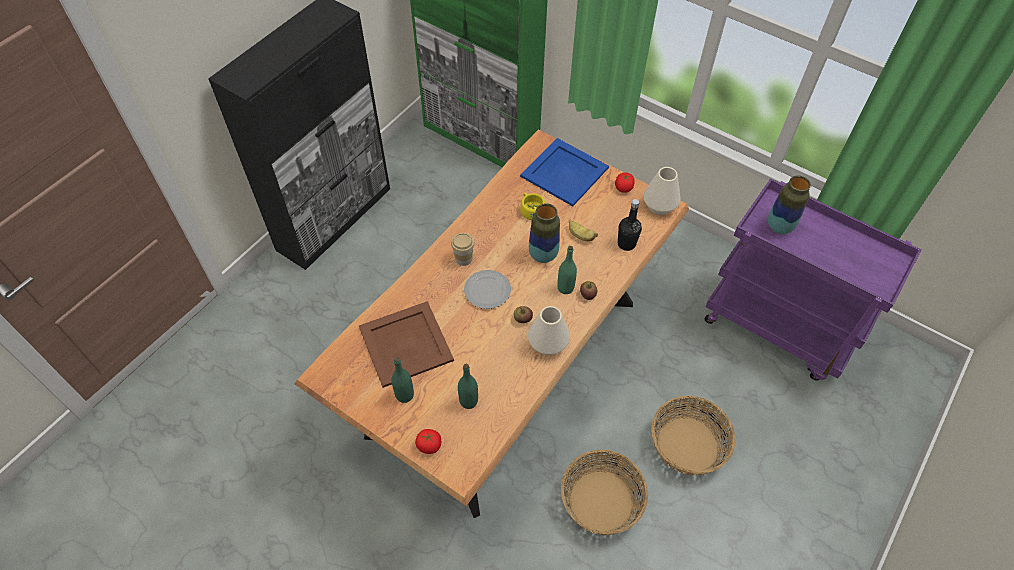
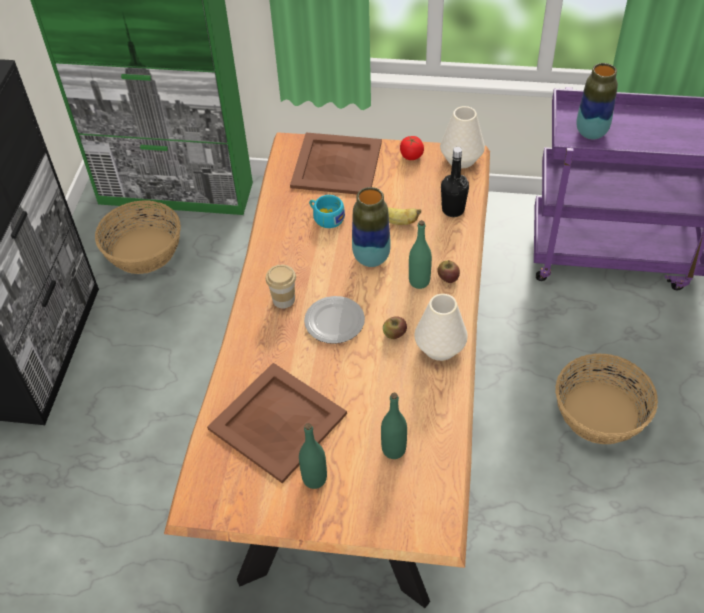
camera: 25 degrees left, 5 degrees down
tomato [415,429,441,454] -> none
blue tray [520,138,609,206] -> brown tray [290,133,382,194]
yellow cup [520,193,545,220] -> turquoise cup [309,195,345,228]
basket [561,449,648,535] -> basket moved to [95,200,181,274]

